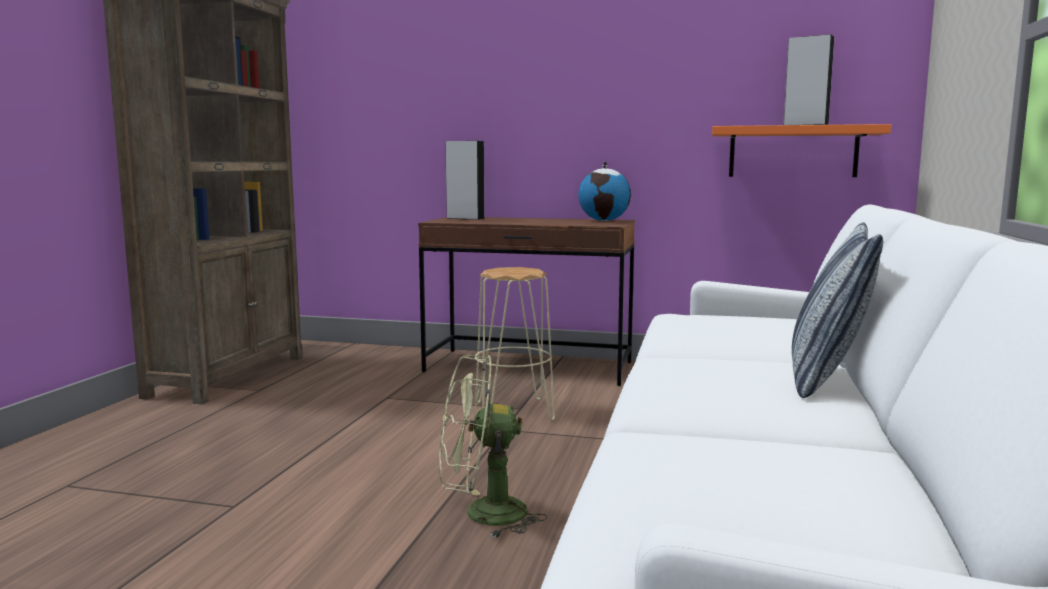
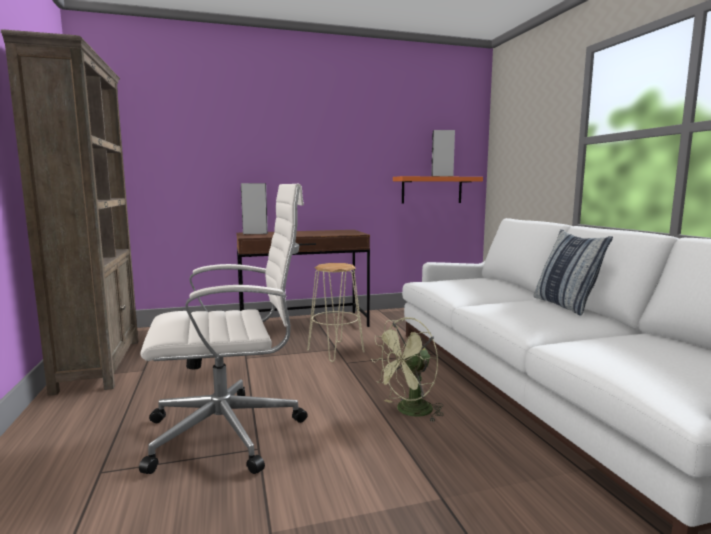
camera: 30 degrees left, 0 degrees up
globe [578,161,631,221] -> none
none -> white office chair [139,184,308,474]

